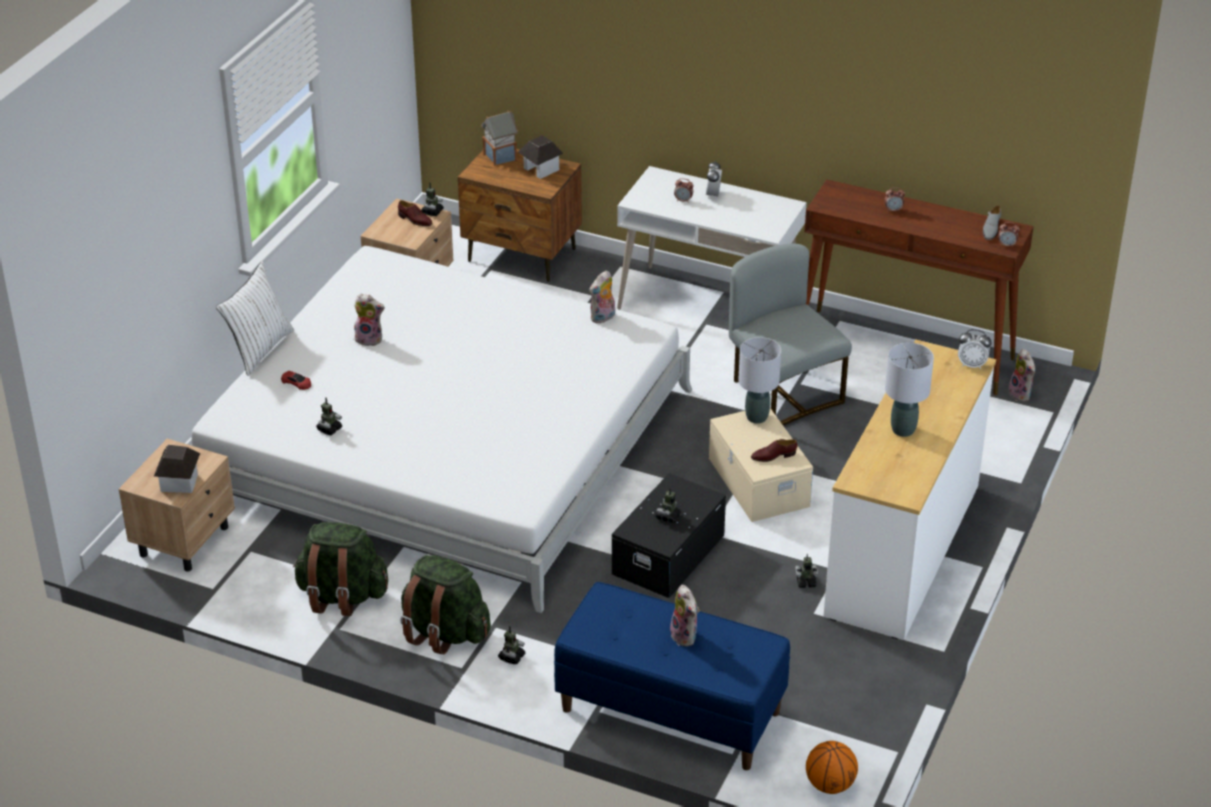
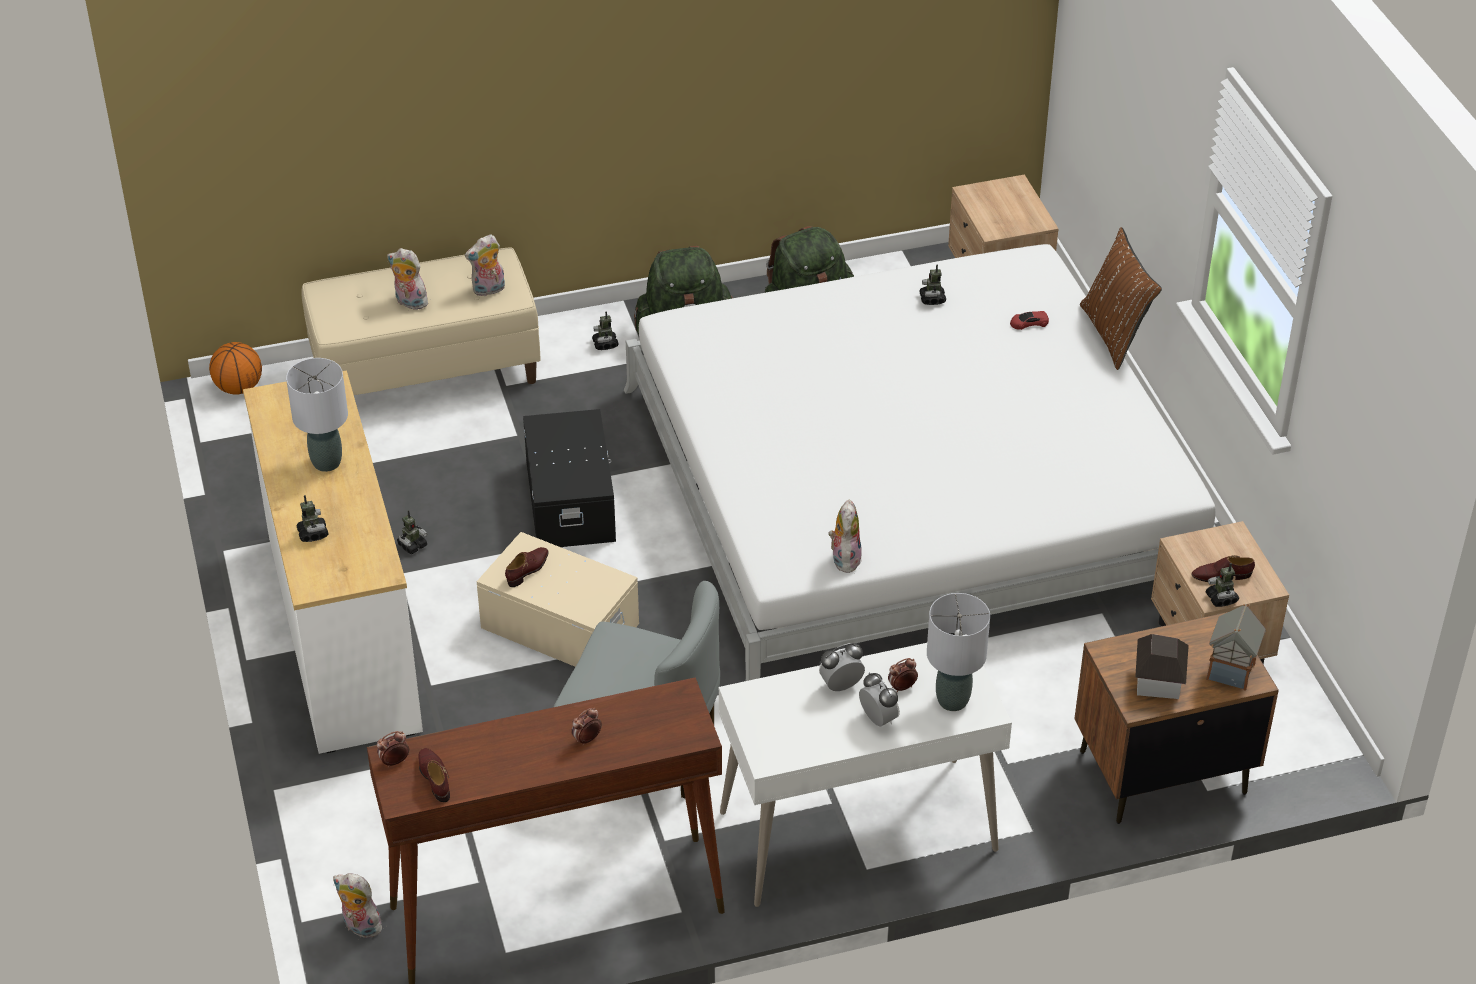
camera: 140 degrees right, 5 degrees up
toy house [154,445,200,493] -> none
white pillow [216,261,294,376] -> brown pillow [1080,227,1162,370]
plush toy [354,294,385,346] -> plush toy moved to [465,234,505,296]
blue bench [554,582,790,770] -> beige bench [301,247,541,395]
toy robot [656,488,681,523] -> toy robot moved to [296,495,329,542]
grey table lamp [738,337,781,424] -> grey table lamp moved to [927,593,990,711]
alarm clock [958,329,992,369] -> alarm clock moved to [819,643,865,691]
grey shoe [983,205,1001,240] -> brown shoe [419,748,450,802]

